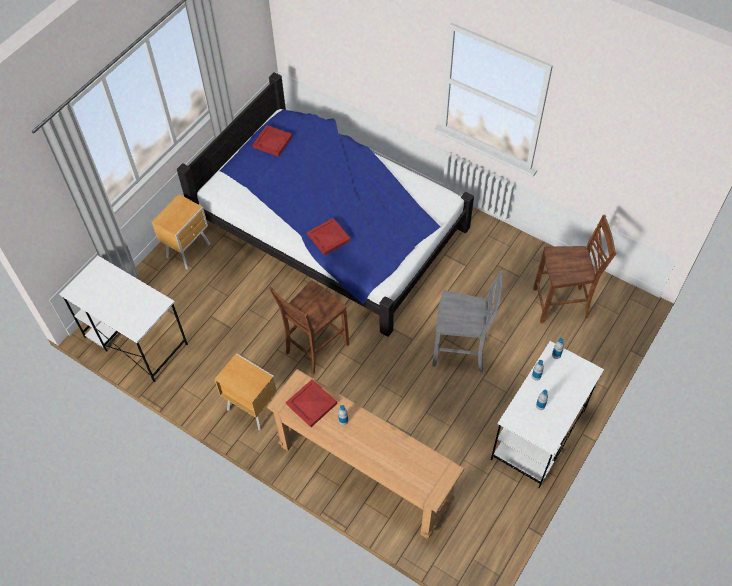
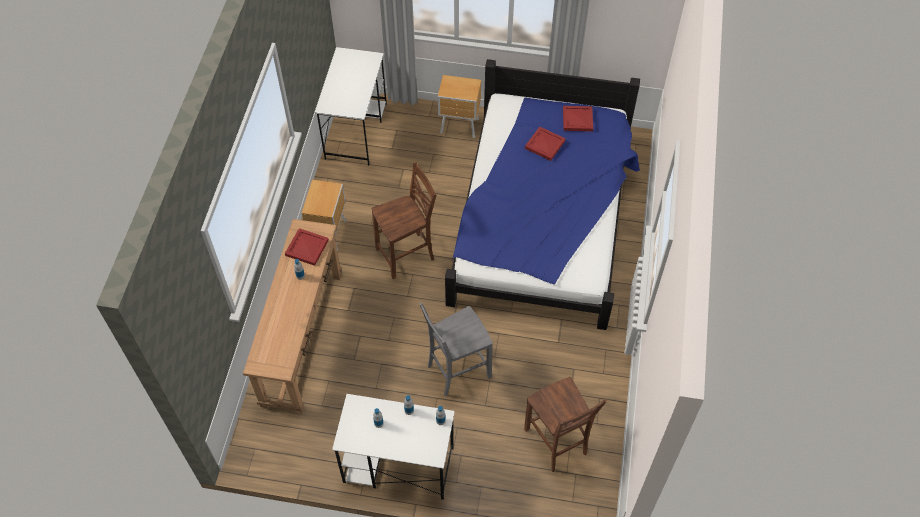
camera: 65 degrees right, 0 degrees up
brown chair [269,281,349,375] -> brown chair turned 135 degrees clockwise [372,161,436,279]
red tray [307,218,351,256] -> red tray moved to [525,127,566,161]
grey chair [432,271,503,372] -> grey chair turned 75 degrees clockwise [419,302,493,397]

